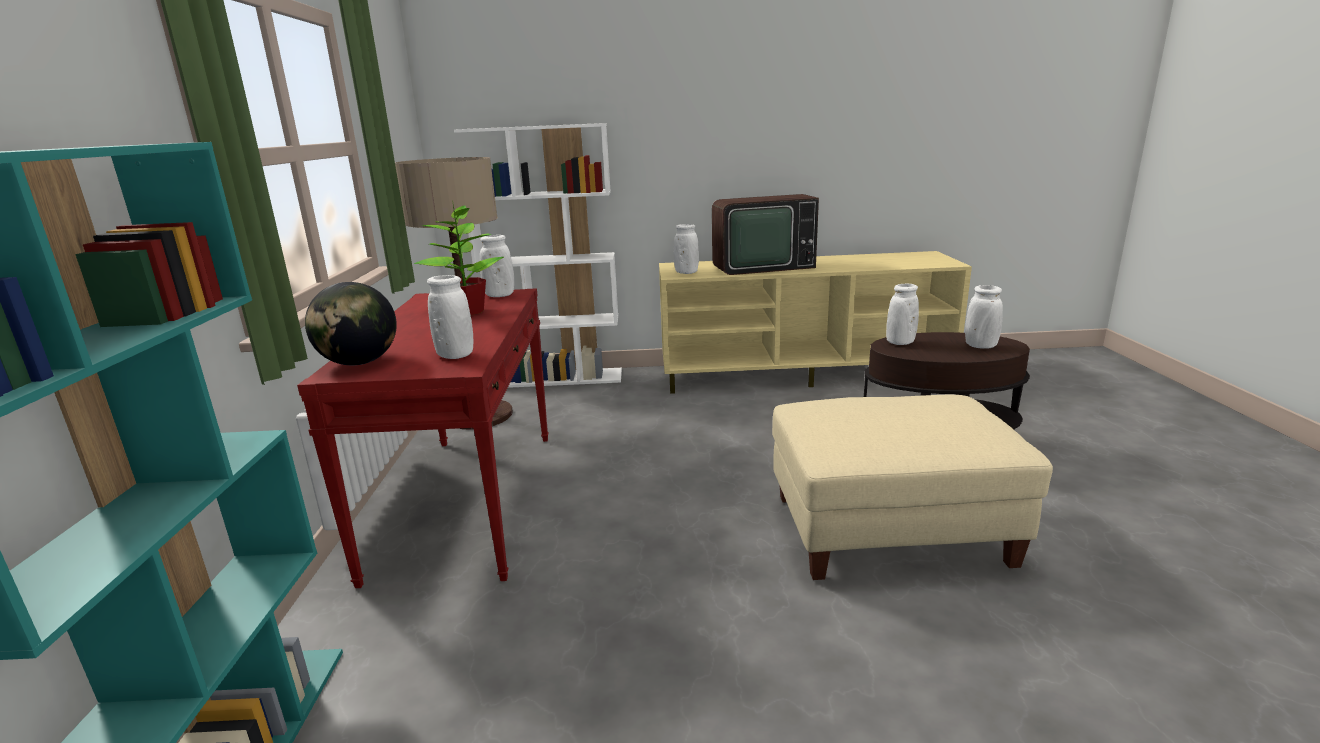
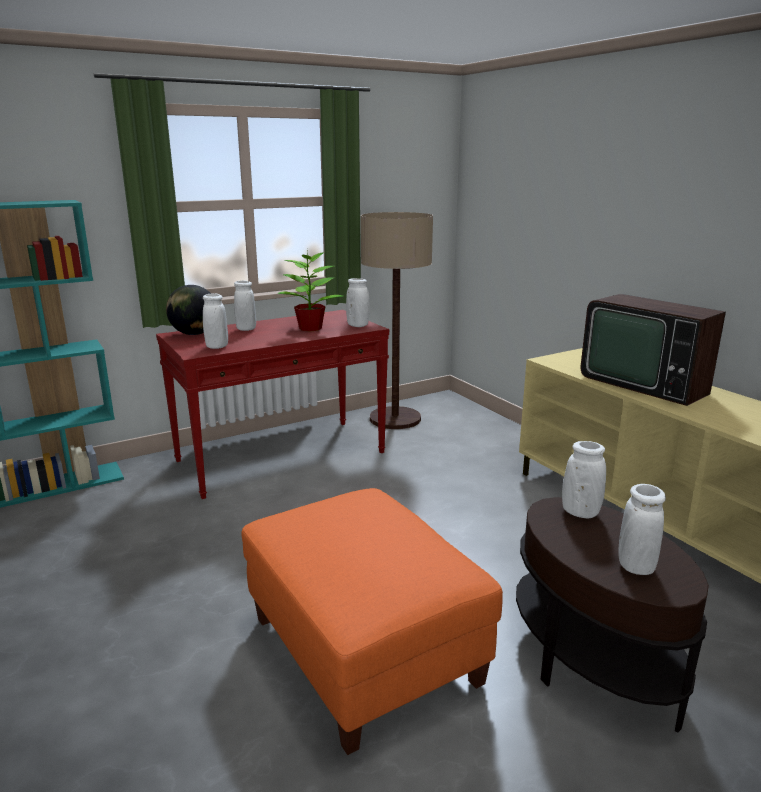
camera: 60 degrees right, 0 degrees up
white bookcase [454,123,622,388] -> none
white vase [674,224,699,274] -> white vase moved to [234,281,256,331]
beige ottoman [772,394,1053,580] -> orange ottoman [241,488,503,755]

